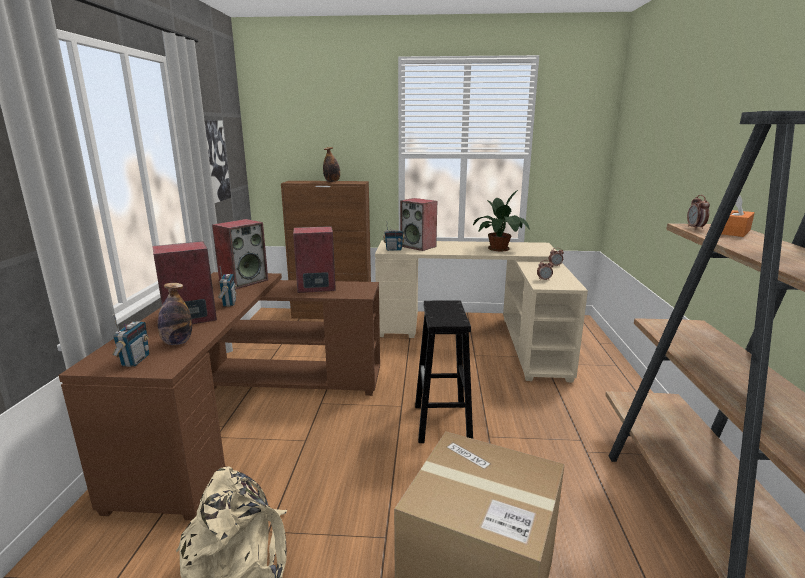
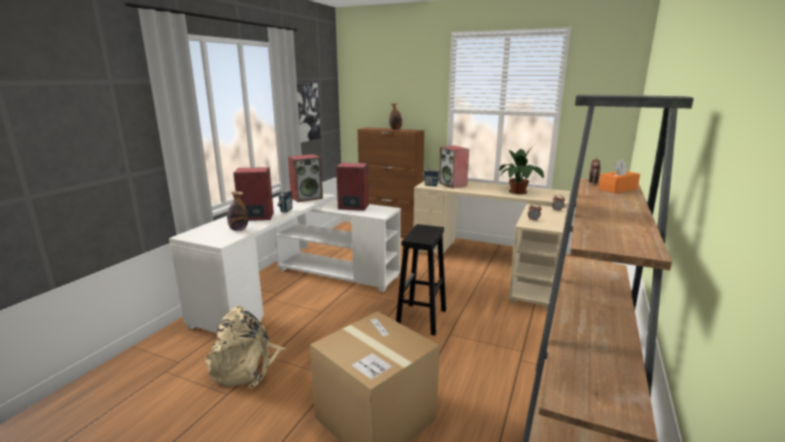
camera: 20 degrees right, 0 degrees up
brown desk [58,272,380,520] -> white desk [169,194,401,333]
radio [112,314,149,367] -> none

